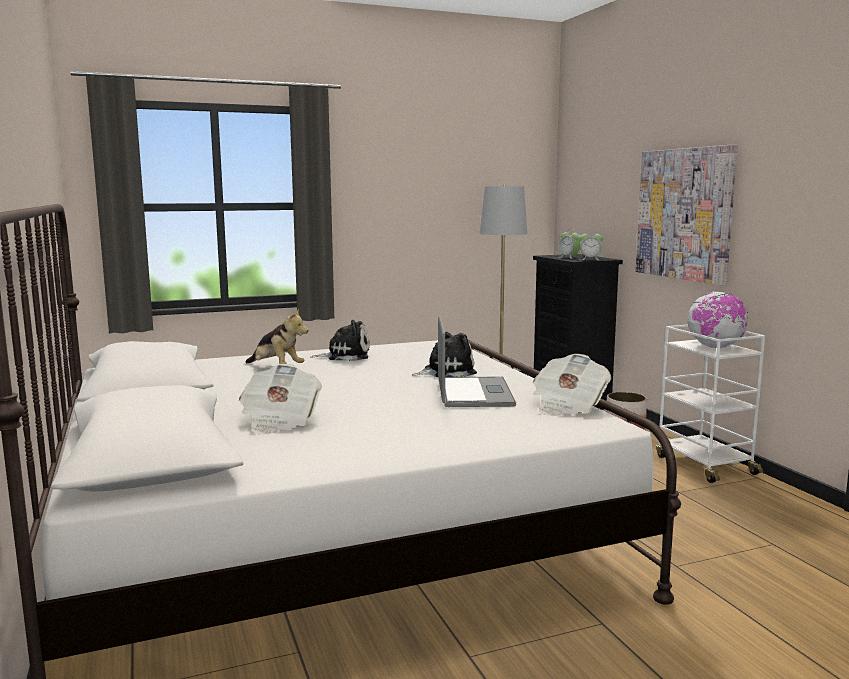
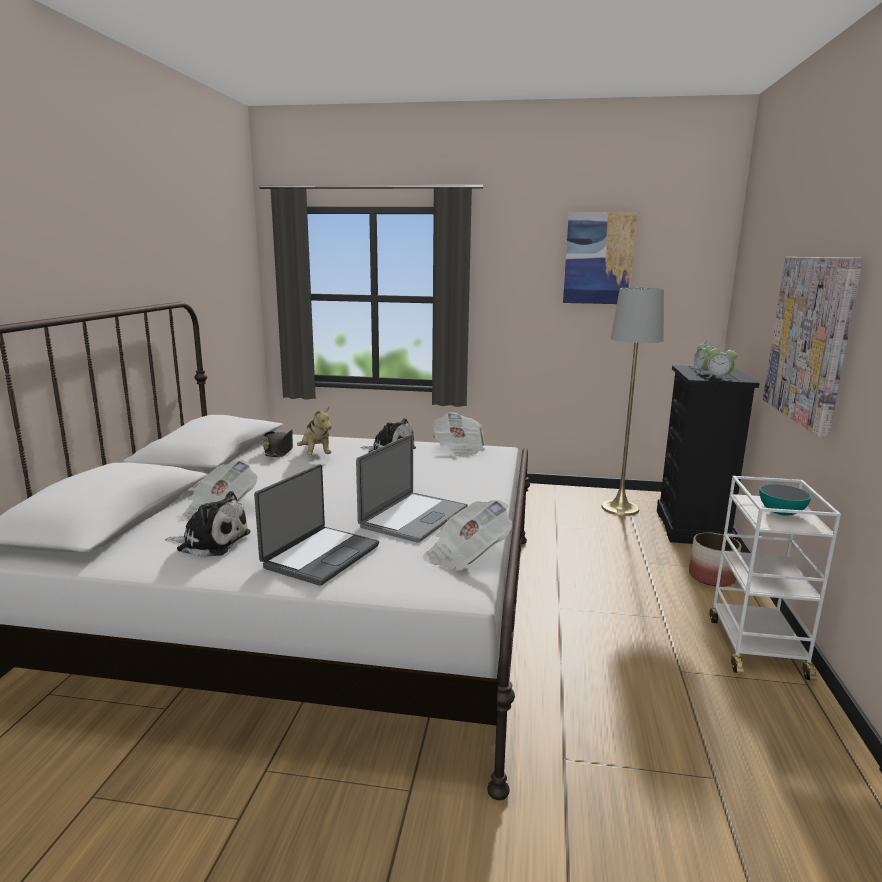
camera: 30 degrees right, 5 degrees up
plush toy [411,332,477,377] -> plush toy moved to [165,491,250,557]
globe [687,292,748,348] -> bowl [759,484,812,515]
none -> laptop [254,464,379,586]
none -> black hat [263,429,293,457]
none -> newspaper [433,412,485,458]
none -> picture [563,213,637,304]

